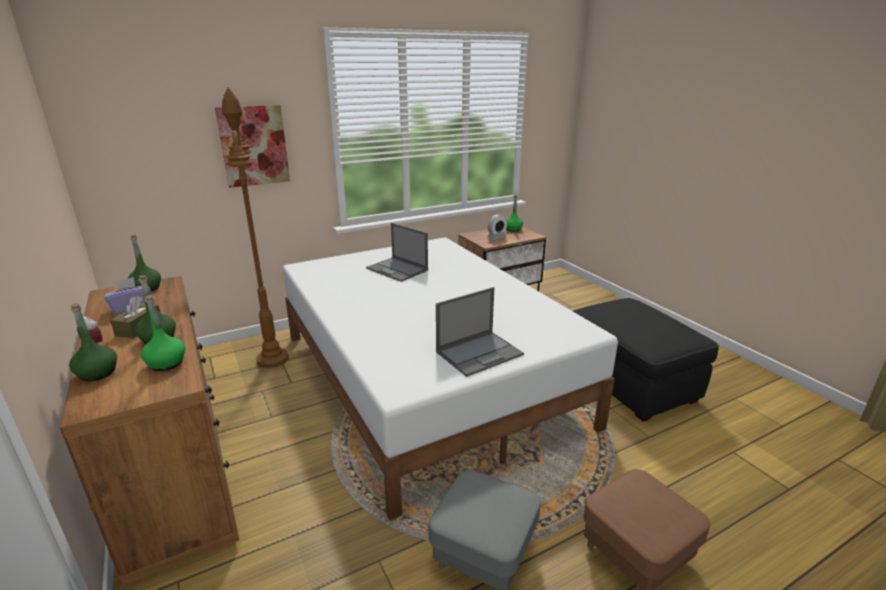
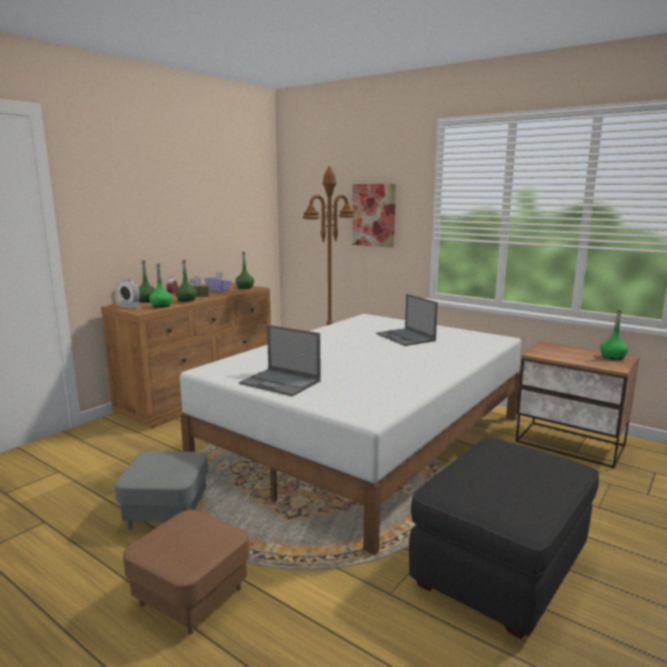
camera: 65 degrees right, 10 degrees down
laptop [366,223,428,282] -> laptop turned 45 degrees counterclockwise [376,294,438,346]
alarm clock [488,215,507,240] -> alarm clock moved to [117,280,141,308]

